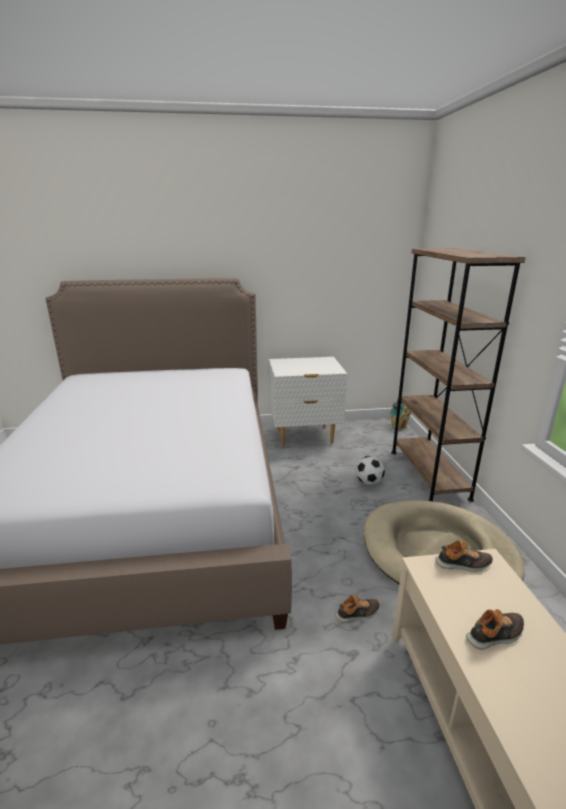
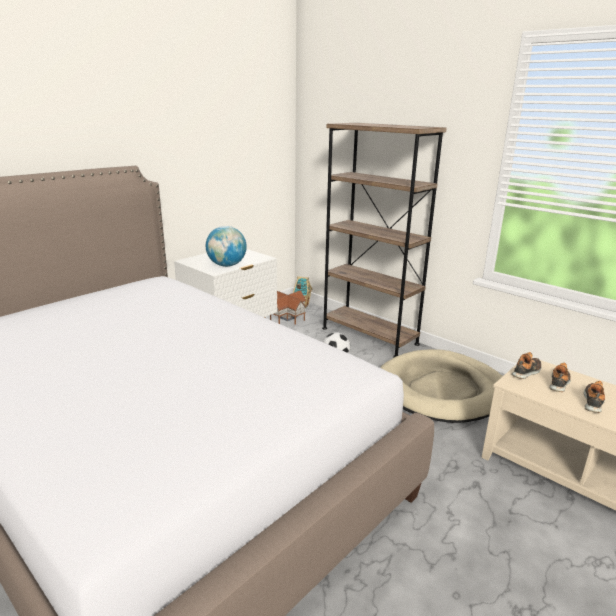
camera: 40 degrees left, 0 degrees up
shoe [335,595,380,623] -> shoe moved to [549,363,571,392]
none -> globe [206,226,247,267]
none -> toy house [270,290,306,325]

